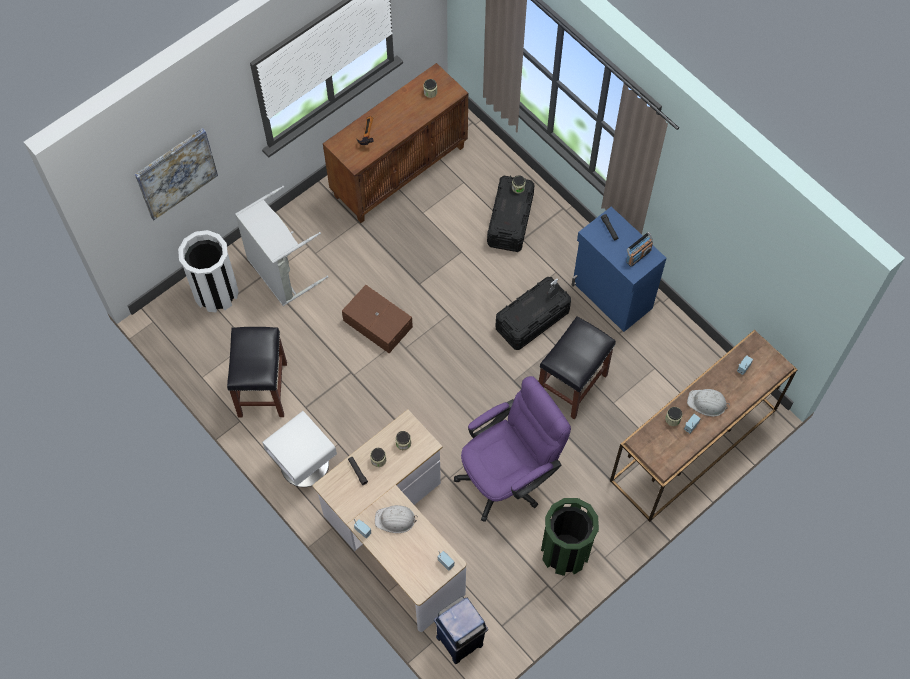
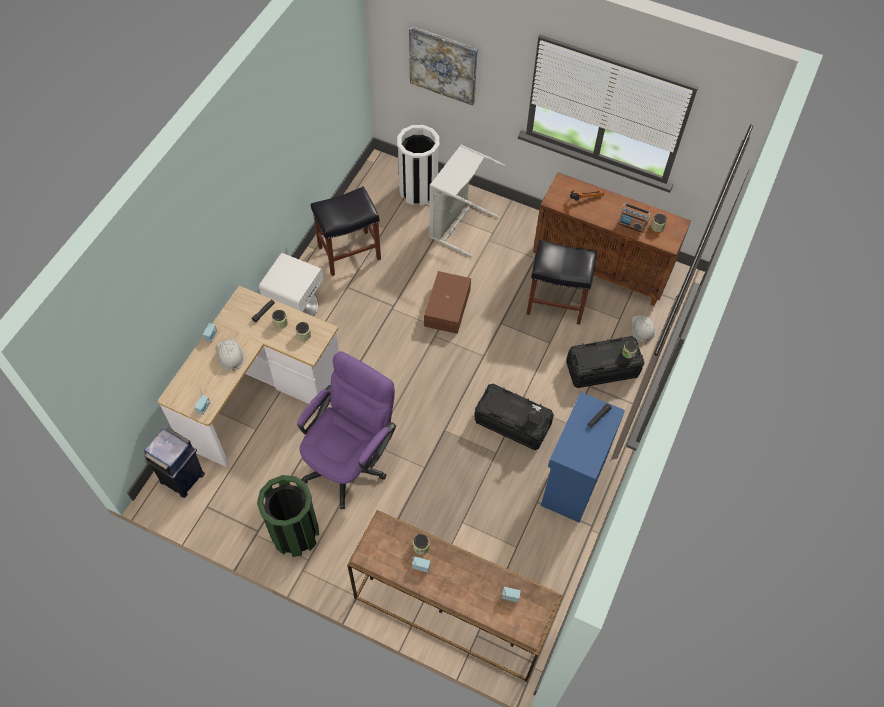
camera: 65 degrees right, 5 degrees down
purple office chair [454,376,571,522] -> purple office chair turned 90 degrees counterclockwise [297,351,396,509]
black stool [539,316,616,420] -> black stool moved to [527,240,597,325]
radio [626,232,653,267] -> radio moved to [618,203,651,233]
white hard hat [687,389,730,417] -> white hard hat moved to [631,315,655,344]

